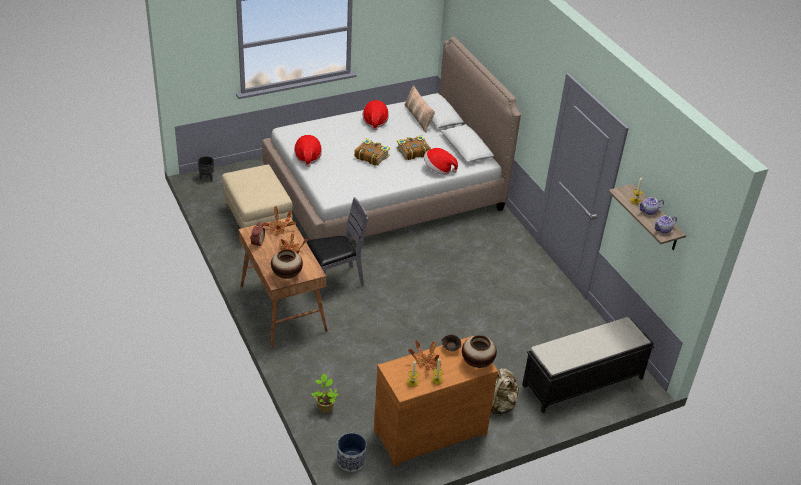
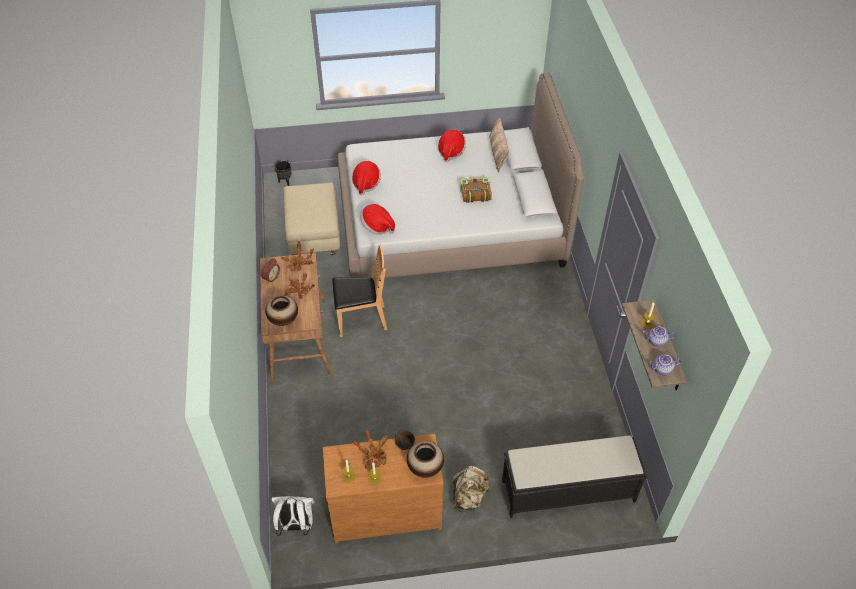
camera: 20 degrees right, 10 degrees up
grey chair [307,197,368,299] -> brown chair [332,244,387,337]
potted plant [311,373,339,413] -> none
planter [337,433,366,472] -> white backpack [271,496,315,536]
book [354,139,390,166] -> none
hat [424,148,458,175] -> hat moved to [360,204,395,235]

